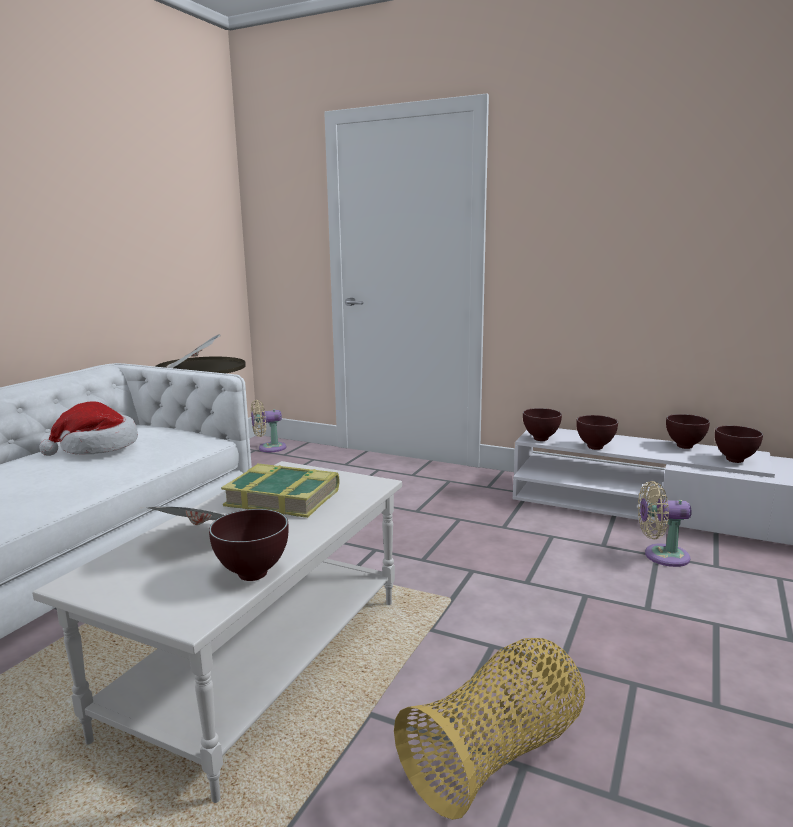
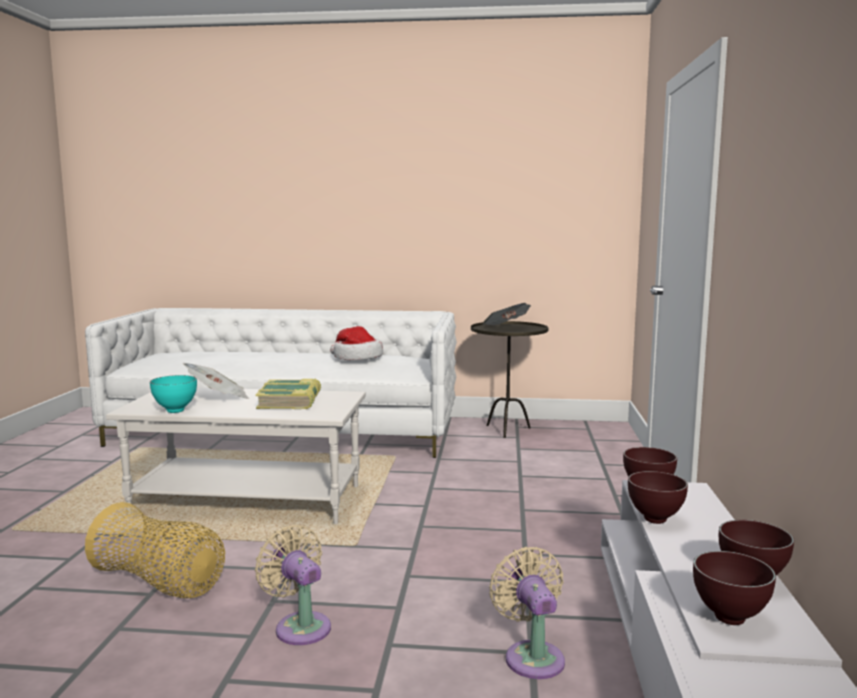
camera: 70 degrees right, 5 degrees down
brown bowl [209,509,289,581] -> turquoise bowl [150,375,197,413]
beige fan [251,400,287,452] -> beige fan moved to [255,525,331,645]

